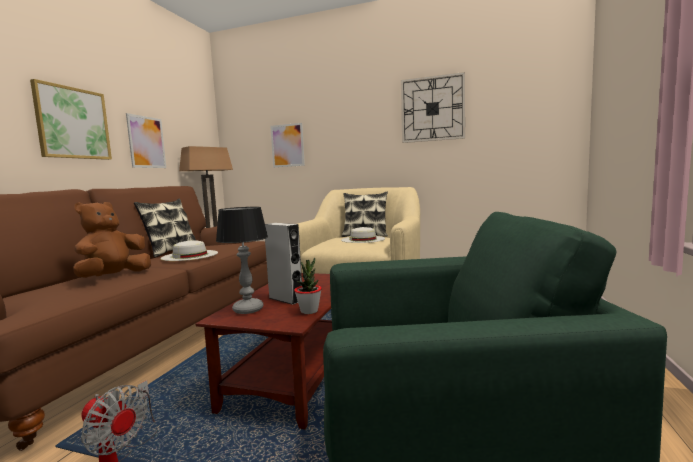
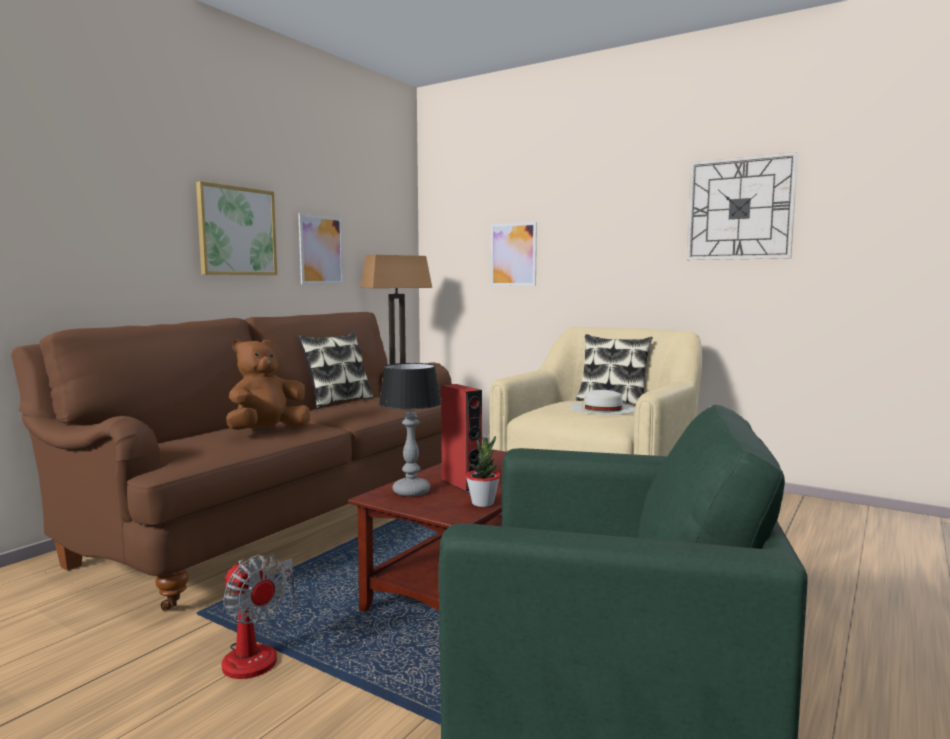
camera: 15 degrees right, 0 degrees up
white hat [161,241,218,261] -> none
grey speaker [265,223,302,305] -> red speaker [441,384,482,492]

